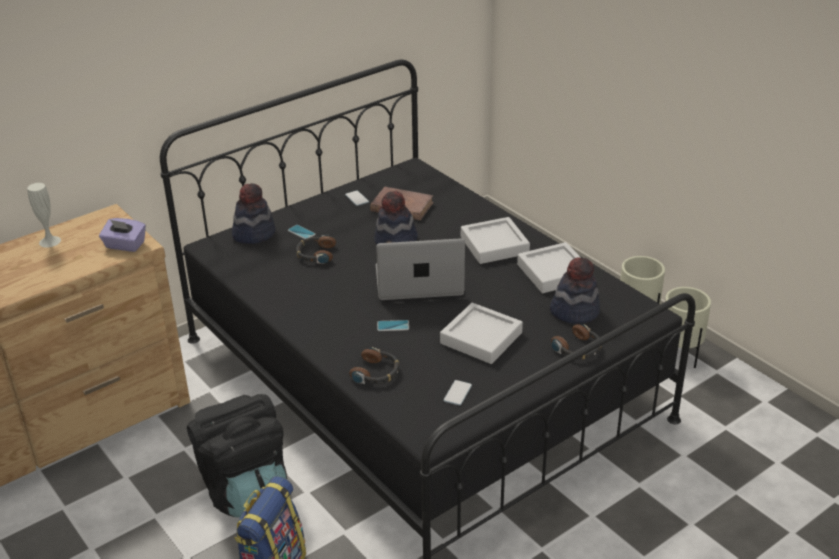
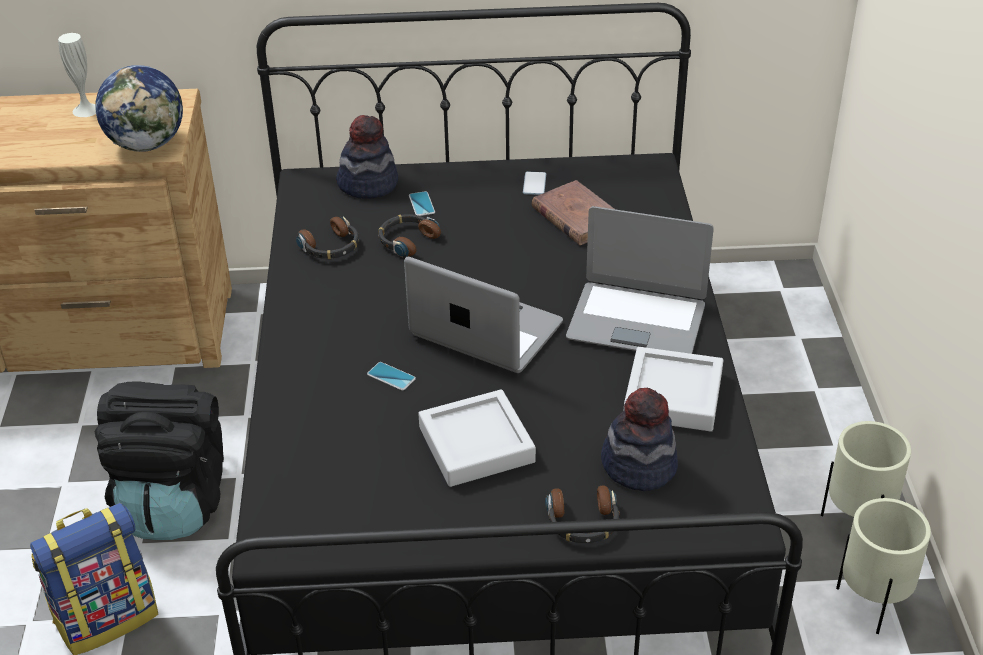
camera: 35 degrees right, 5 degrees up
purple tissue box [99,218,146,252] -> globe [95,65,183,152]
headphones [349,347,399,384] -> headphones moved to [296,217,359,259]
hat [374,191,418,245] -> none
phone [443,380,472,406] -> none
grey tray [461,217,530,264] -> laptop [566,206,714,354]

